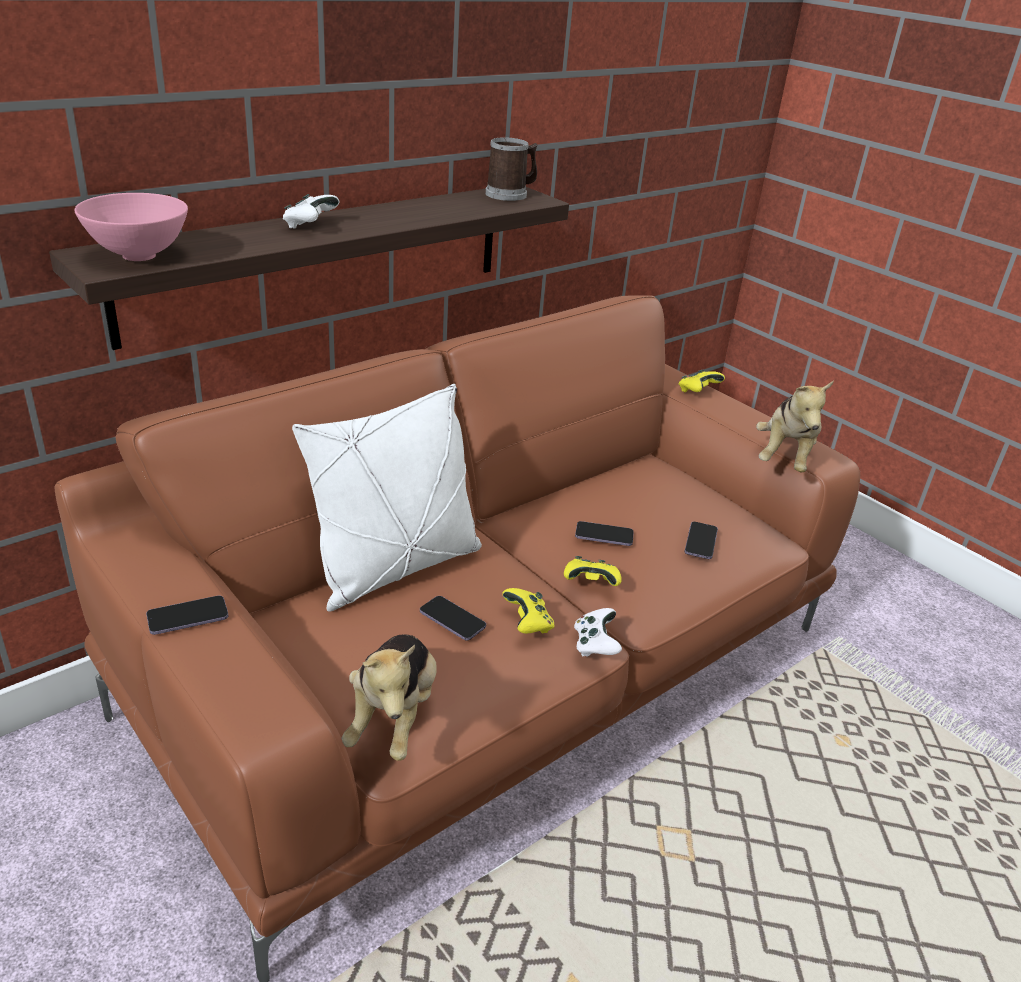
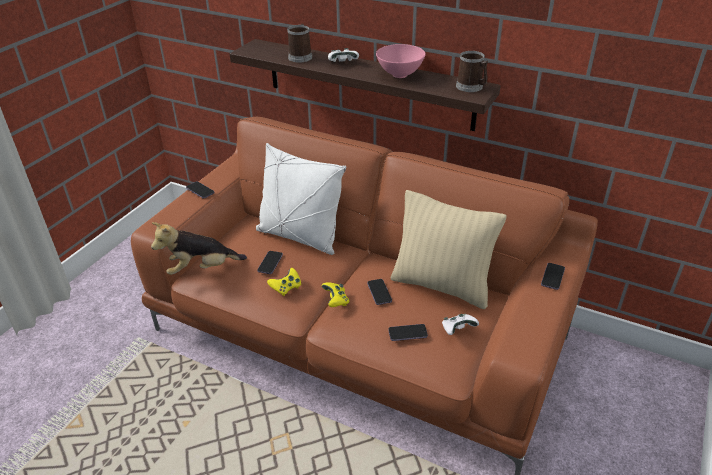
camera: 70 degrees right, 5 degrees up
pink bowl [75,193,188,261] -> pink bowl moved to [376,44,425,78]
white game controller [574,608,622,657] -> white game controller moved to [442,314,479,335]
yellow game controller [679,370,725,392] -> phone [541,263,565,290]
plush toy [756,381,834,472] -> none
none -> mug [287,24,312,62]
none -> beige pillow [391,190,507,309]

